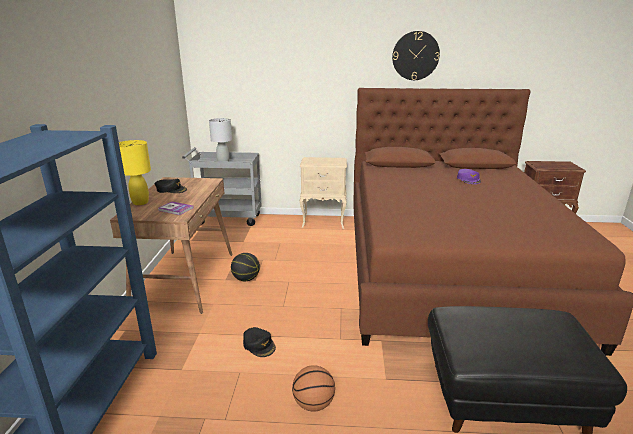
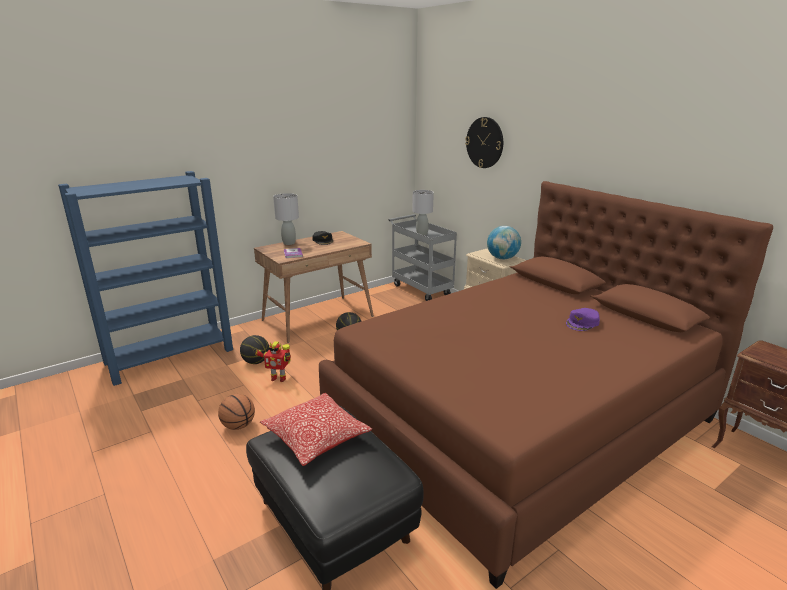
camera: 50 degrees right, 0 degrees up
yellow table lamp [119,140,151,205] -> grey table lamp [273,193,299,245]
black cap [243,327,276,357] -> toy robot [252,341,291,382]
wall clock [392,31,440,80] -> wall clock moved to [465,117,503,168]
none -> basketball [240,335,269,364]
none -> pillow [260,393,372,466]
none -> globe [487,226,521,259]

